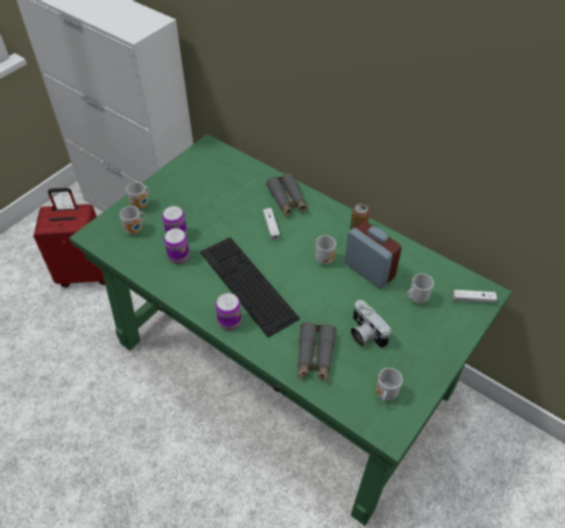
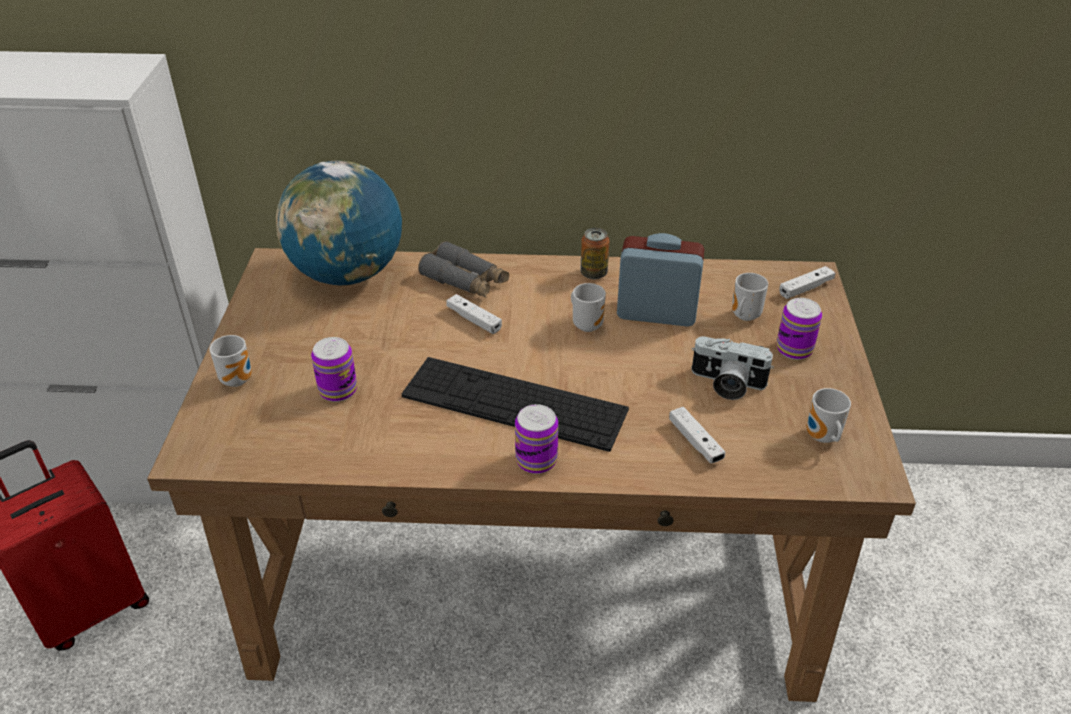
camera: 35 degrees left, 10 degrees down
green desk [69,134,512,526] -> brown desk [147,248,916,702]
mug [120,206,145,234] -> none
can [164,229,190,264] -> can moved to [777,298,822,360]
grey binoculars [298,322,336,382] -> white game controller [669,407,725,463]
none -> globe [276,161,402,285]

